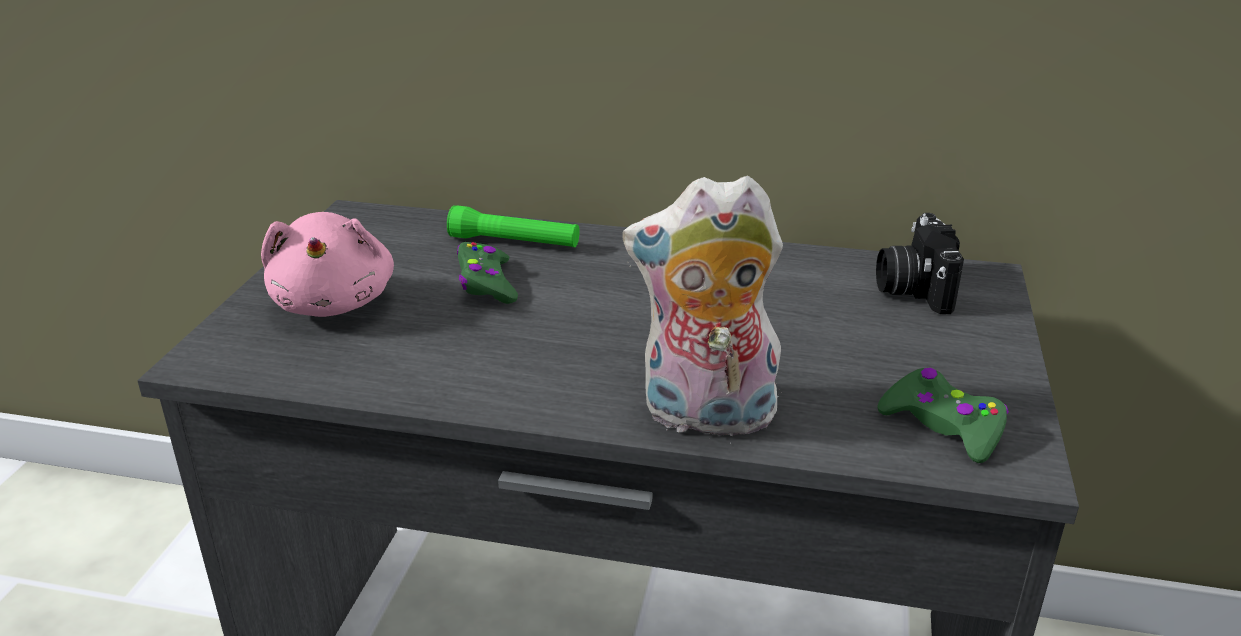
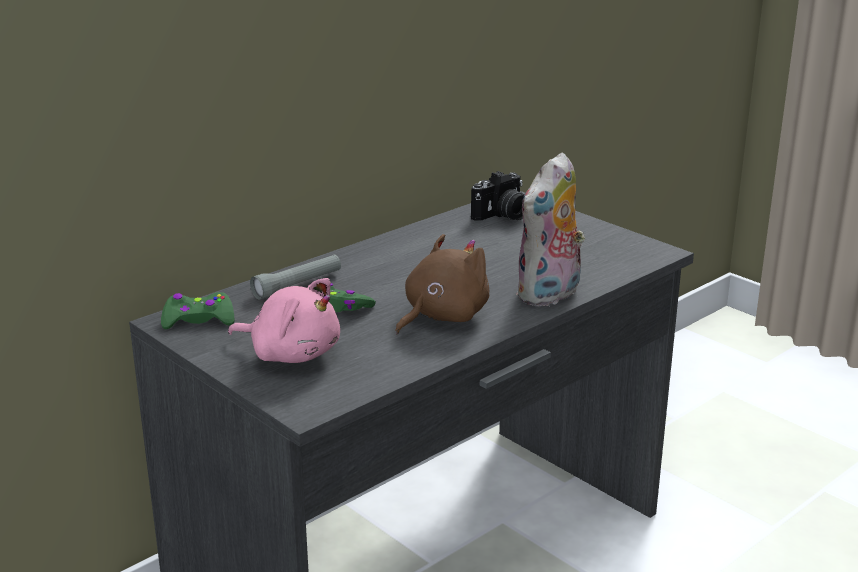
camera: 55 degrees left, 5 degrees down
green flashlight [447,205,580,247] -> grey flashlight [250,255,341,299]
camera [876,213,964,314] -> camera turned 75 degrees counterclockwise [471,171,524,221]
green game controller [877,368,1009,463] -> green game controller moved to [161,292,235,329]
none -> brown plush toy [395,234,489,334]

